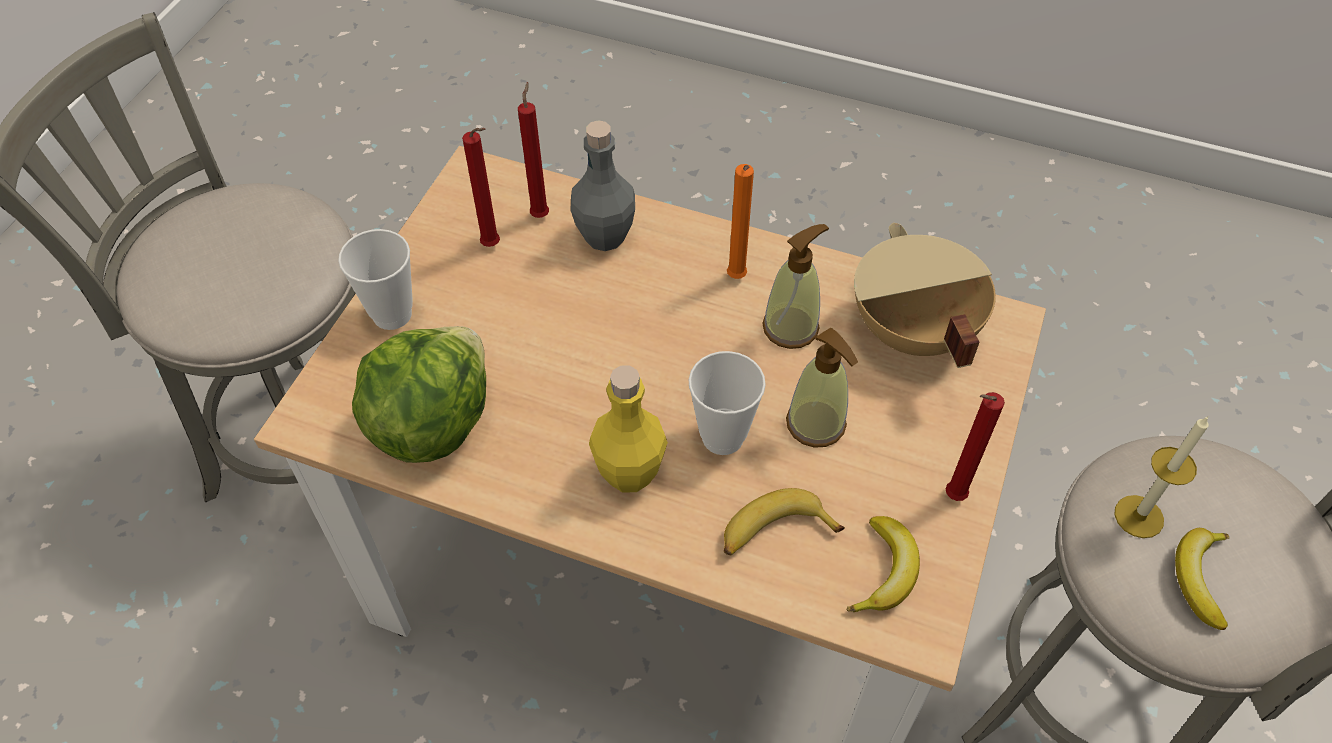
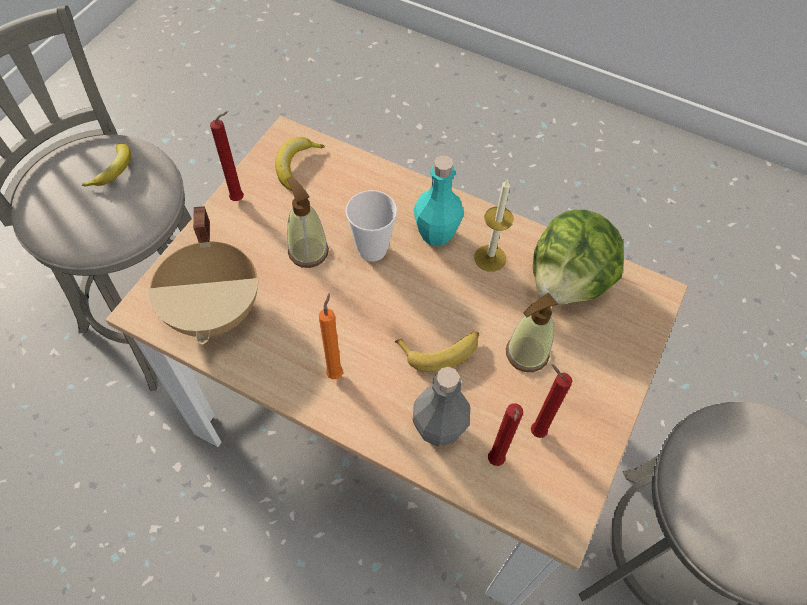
camera: 175 degrees left, 5 degrees up
cup [338,229,413,330] -> none
yellow bottle [589,366,668,492] -> turquoise bottle [414,155,464,246]
banana [724,488,845,555] -> banana moved to [395,331,479,372]
soap dispenser [762,224,829,349] -> soap dispenser moved to [506,293,558,372]
candle [1114,416,1209,538] -> candle moved to [474,178,514,272]

